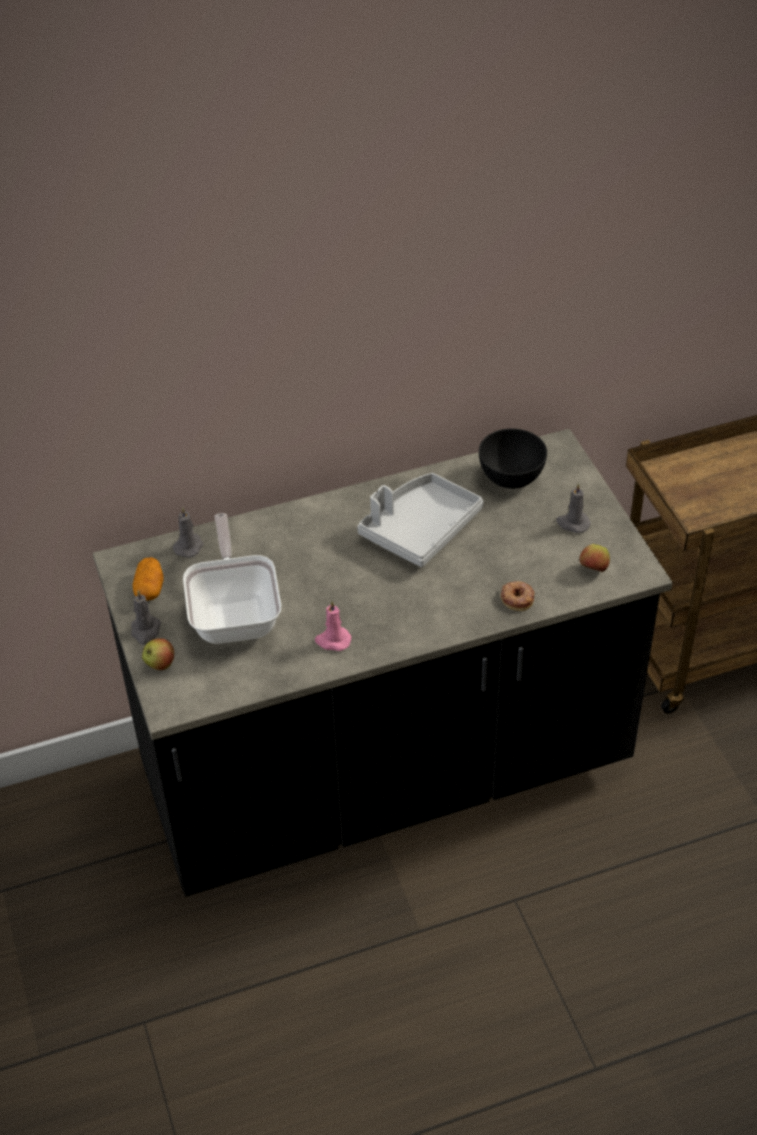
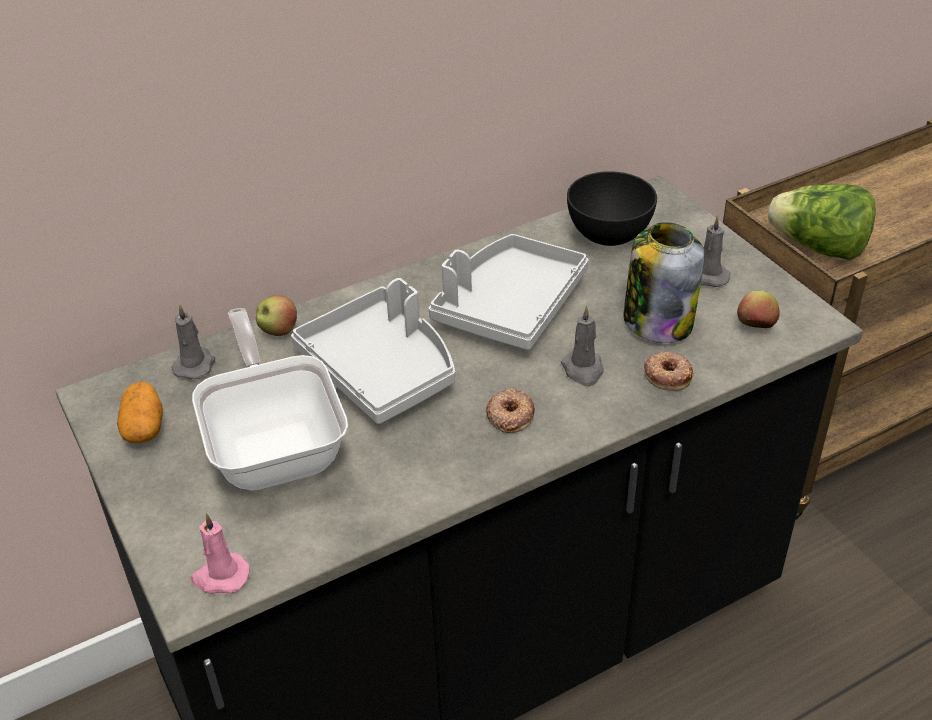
camera: 10 degrees left, 5 degrees down
grey candle [131,590,161,645] -> grey candle moved to [561,306,604,386]
apple [142,638,174,670] -> apple moved to [256,295,297,336]
pink candle [315,601,351,651] -> pink candle moved to [190,513,250,594]
none -> grey tray [291,278,455,424]
none -> donut [486,388,535,433]
none -> jar [623,222,704,343]
none -> lettuce [768,184,876,260]

